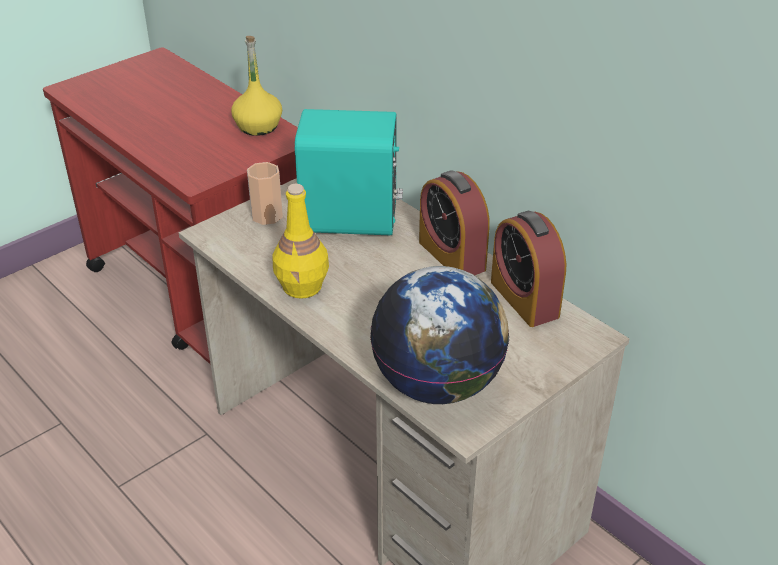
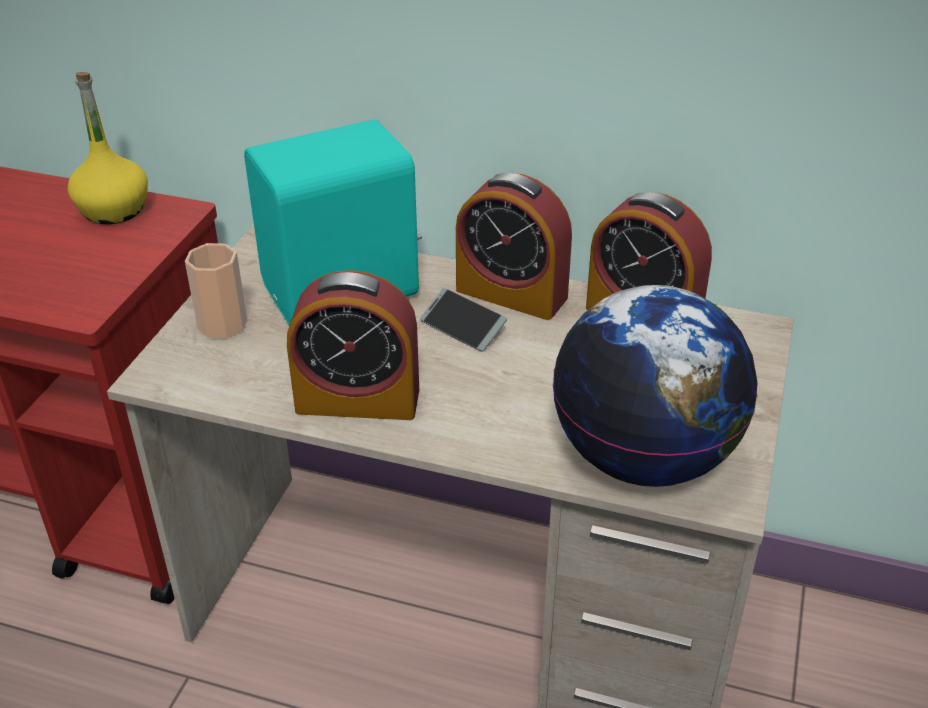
camera: 30 degrees left, 0 degrees up
yellow bottle [272,184,329,299] -> alarm clock [287,270,419,420]
none -> phone [420,288,507,352]

